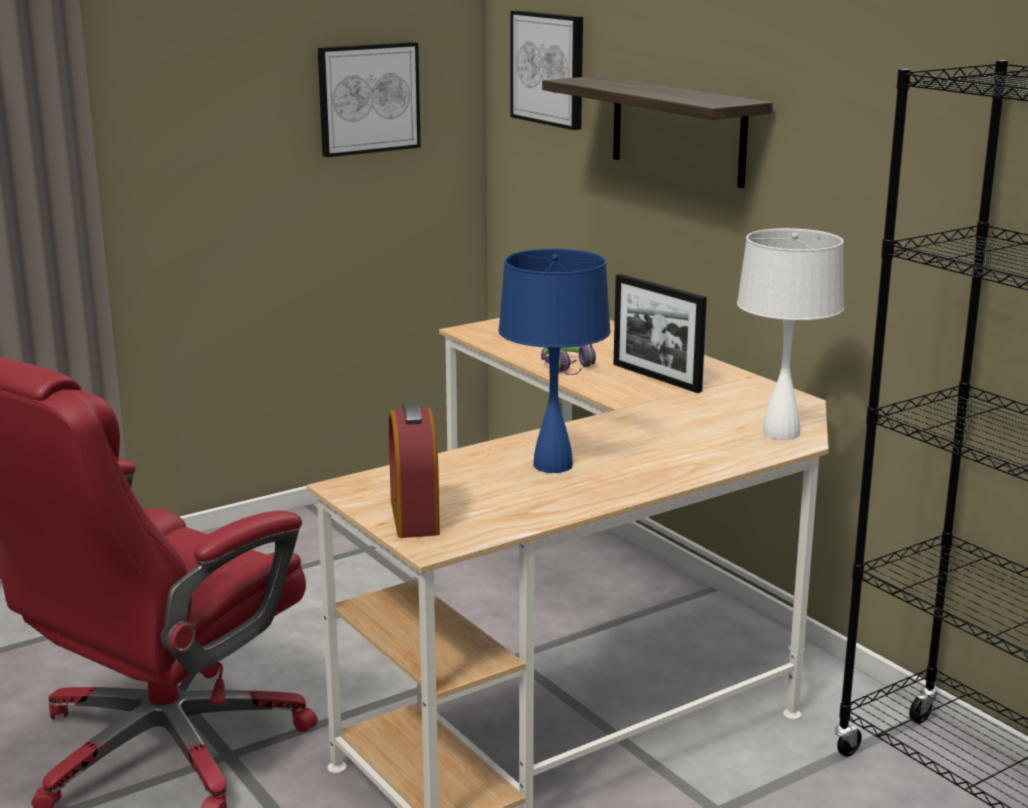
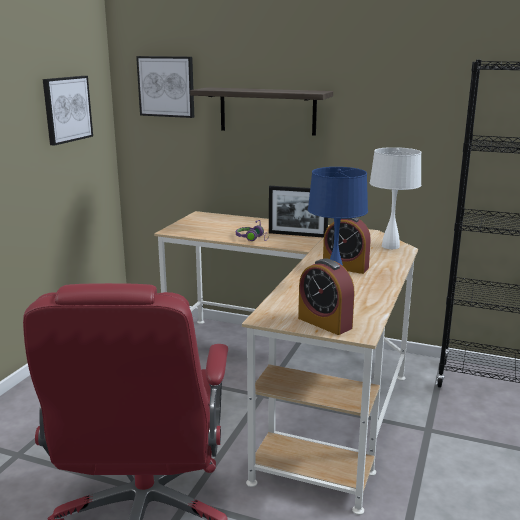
camera: 35 degrees left, 0 degrees up
none -> alarm clock [323,217,371,274]

